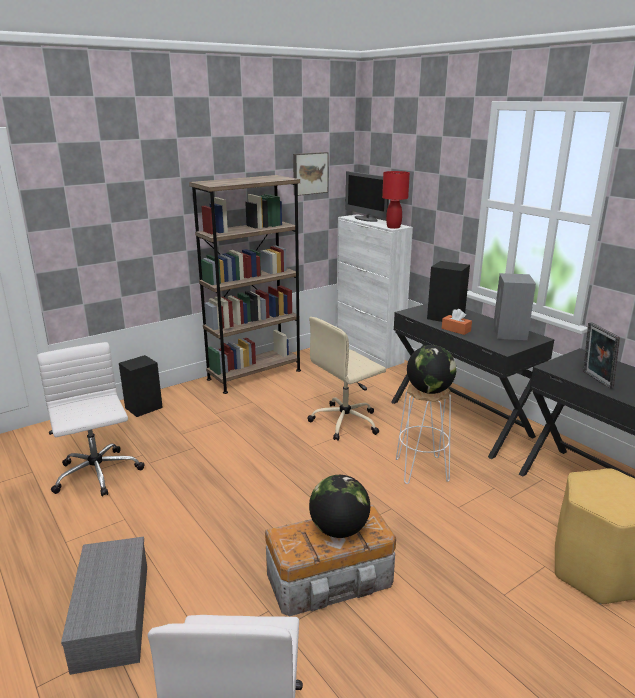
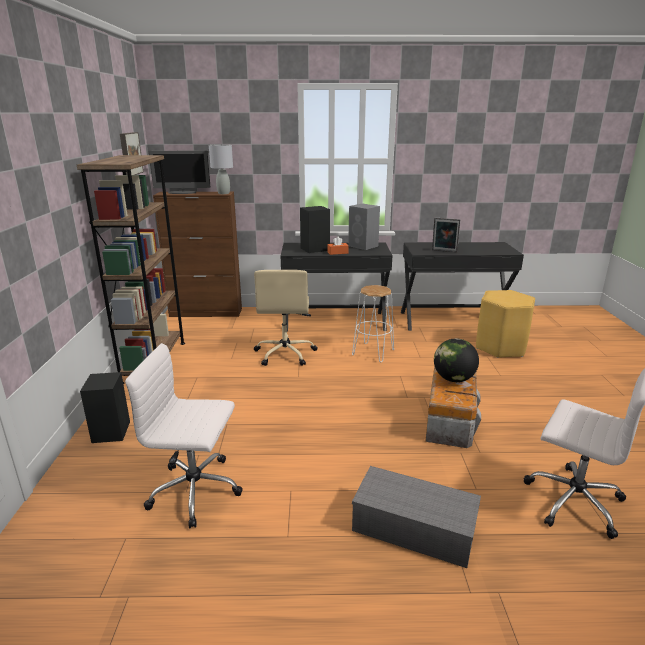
camera: 55 degrees left, 0 degrees up
white cabinet [336,214,413,369] -> brown cabinet [153,192,242,317]
red table lamp [382,171,410,229] -> grey table lamp [209,144,233,194]
globe [407,345,456,394] -> none

